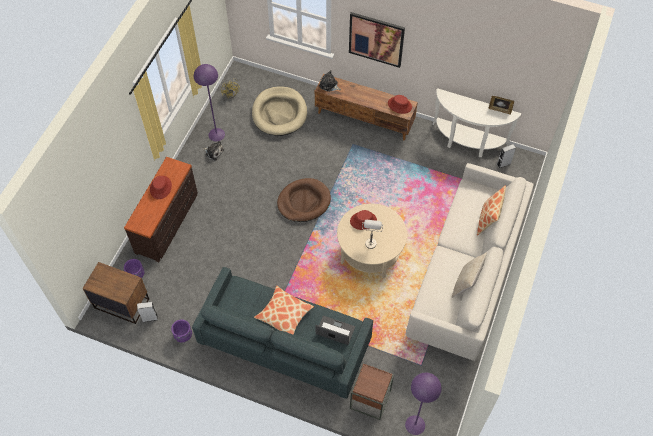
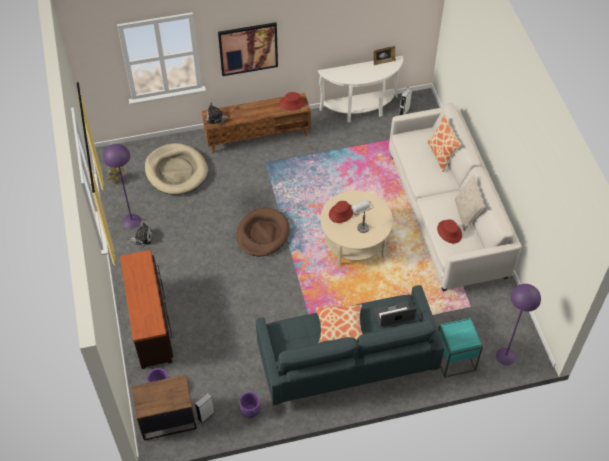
camera: 35 degrees left, 5 degrees down
red hat [150,176,172,199] -> red hat moved to [437,219,462,243]
brown side table [350,363,394,420] -> turquoise side table [438,318,483,378]

